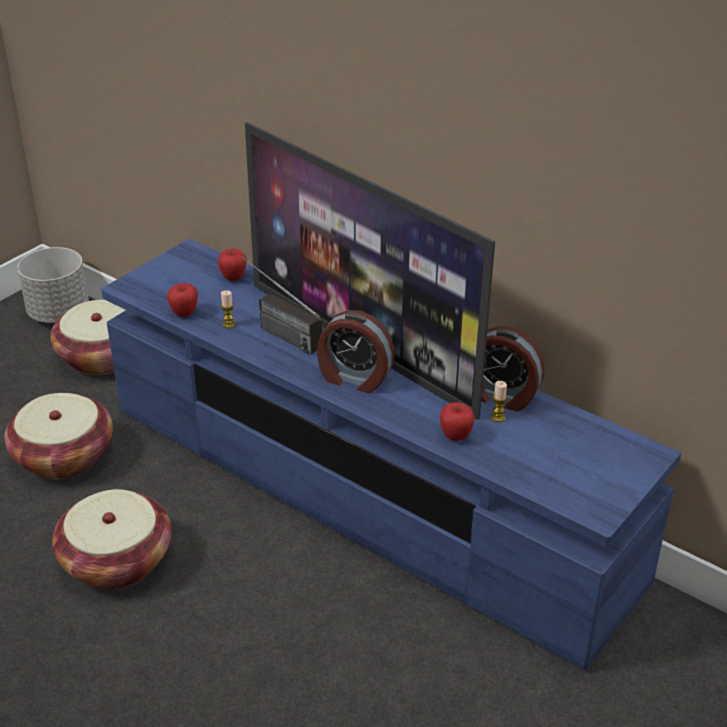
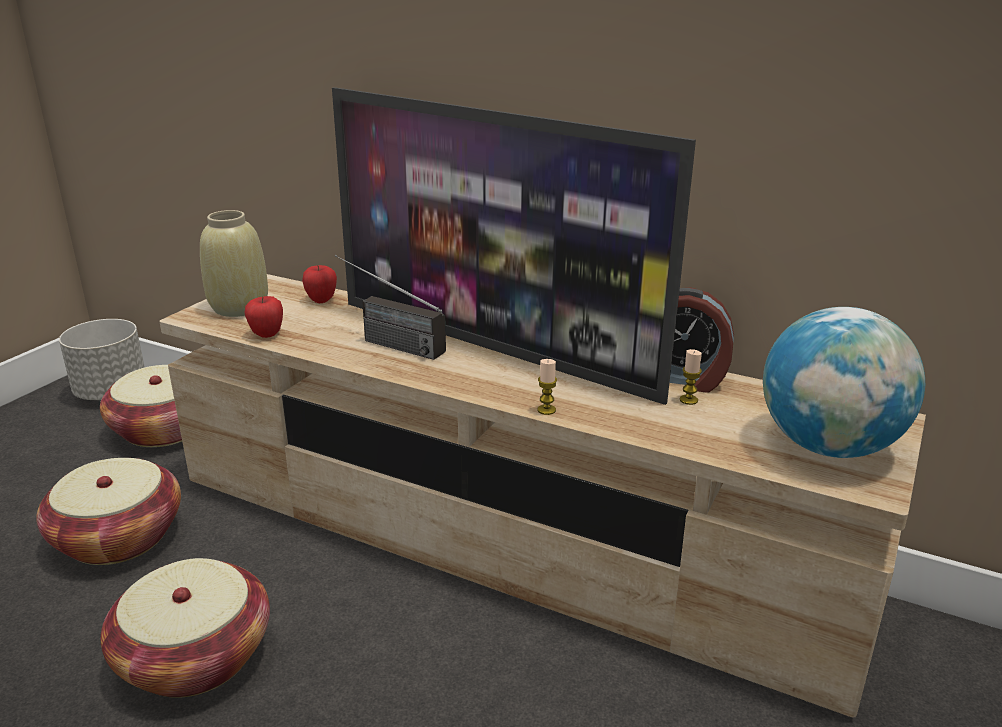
camera: 10 degrees left, 10 degrees down
blue tv stand [101,239,681,670] -> beige tv stand [159,274,926,718]
candle [221,290,235,328] -> candle moved to [538,359,557,415]
alarm clock [317,310,395,393] -> none
apple [440,402,475,441] -> none
none -> beige vase [200,210,268,317]
none -> globe [763,307,925,458]

